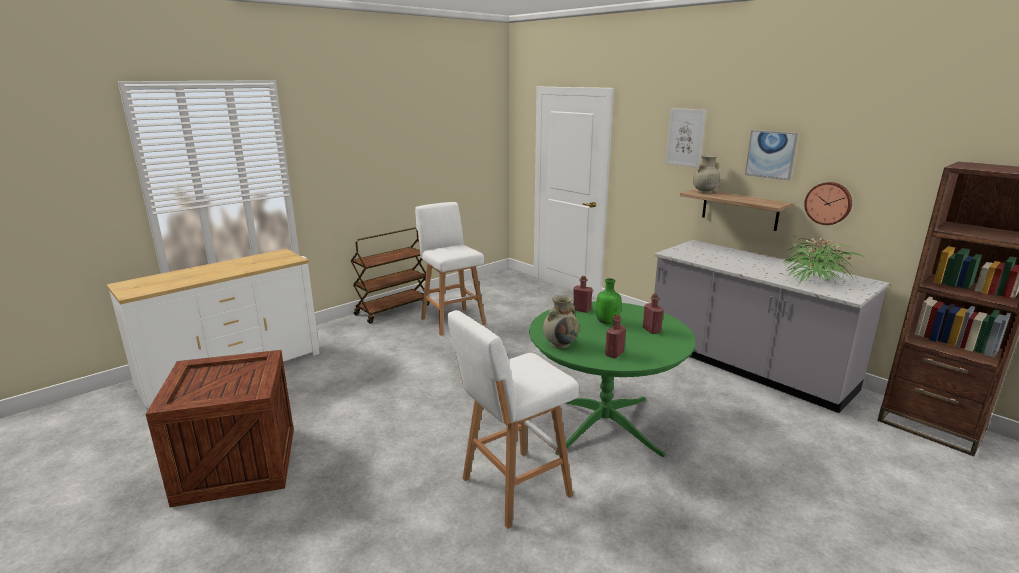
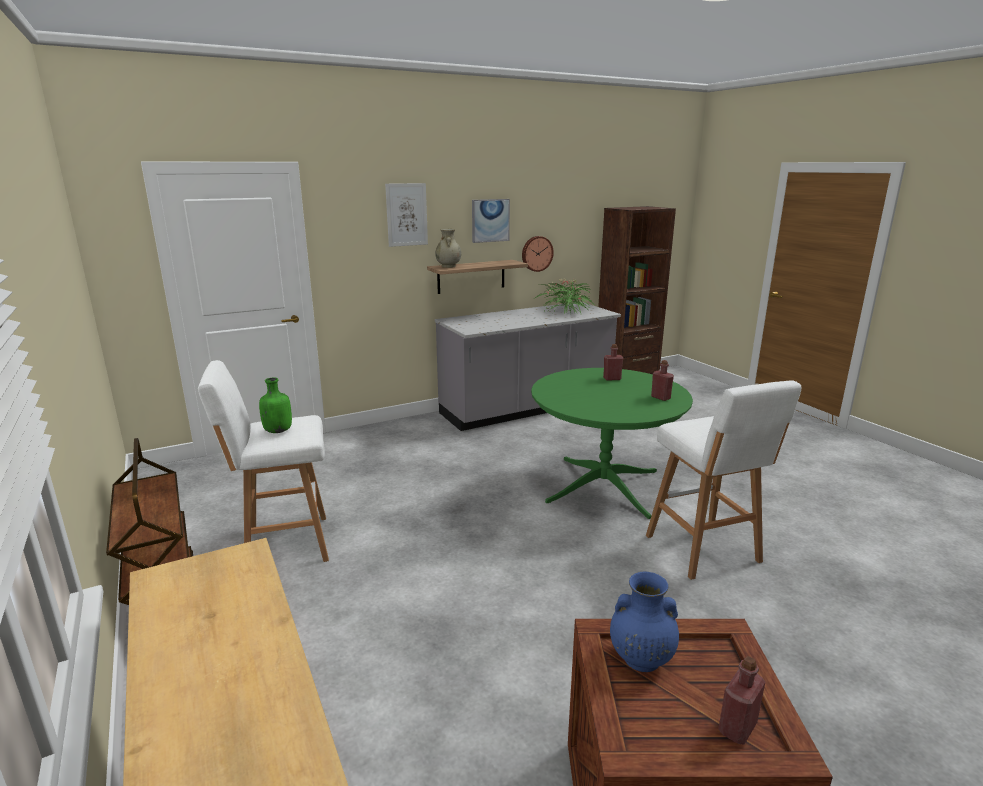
camera: 75 degrees left, 0 degrees up
beige vase [543,295,579,349] -> none
red bottle [573,276,593,313] -> red bottle moved to [718,656,765,745]
green bottle [596,278,621,324] -> green bottle moved to [259,378,292,433]
none -> blue vase [610,571,679,672]

